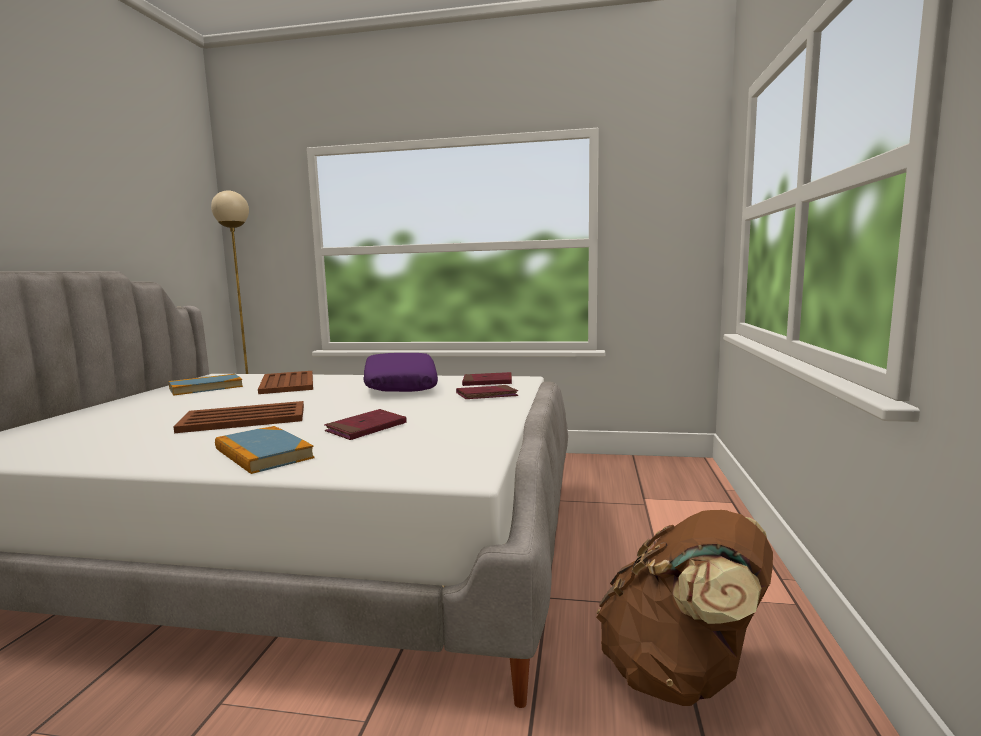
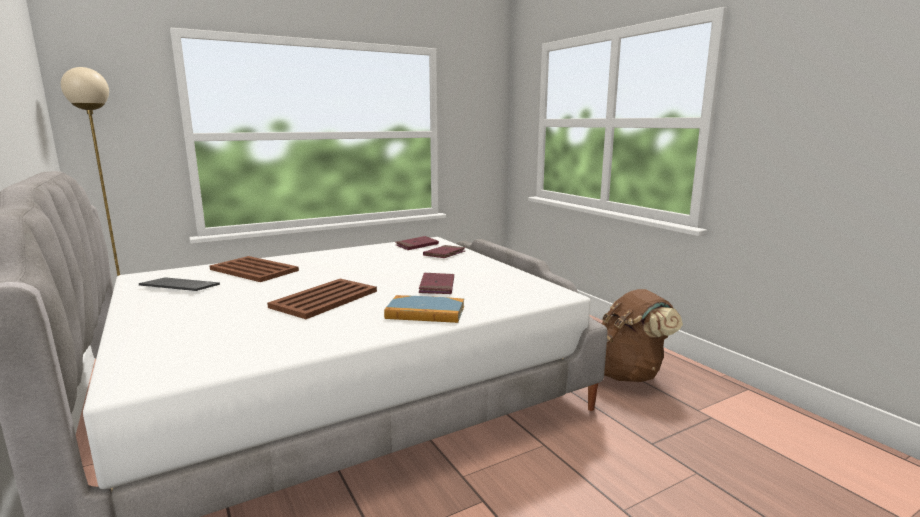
camera: 40 degrees left, 5 degrees up
book [169,374,243,396] -> keyboard [139,277,220,291]
purple pillow [363,353,438,392] -> none

